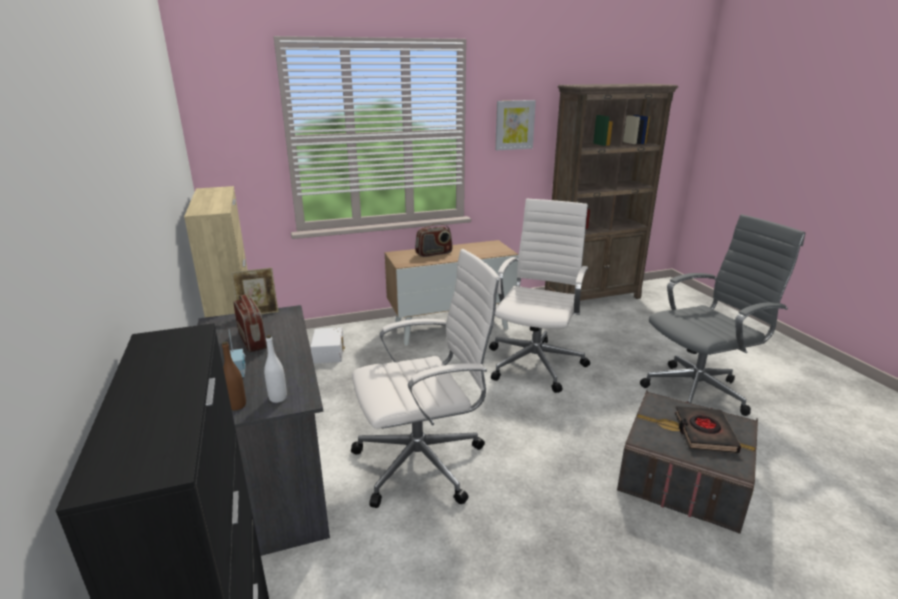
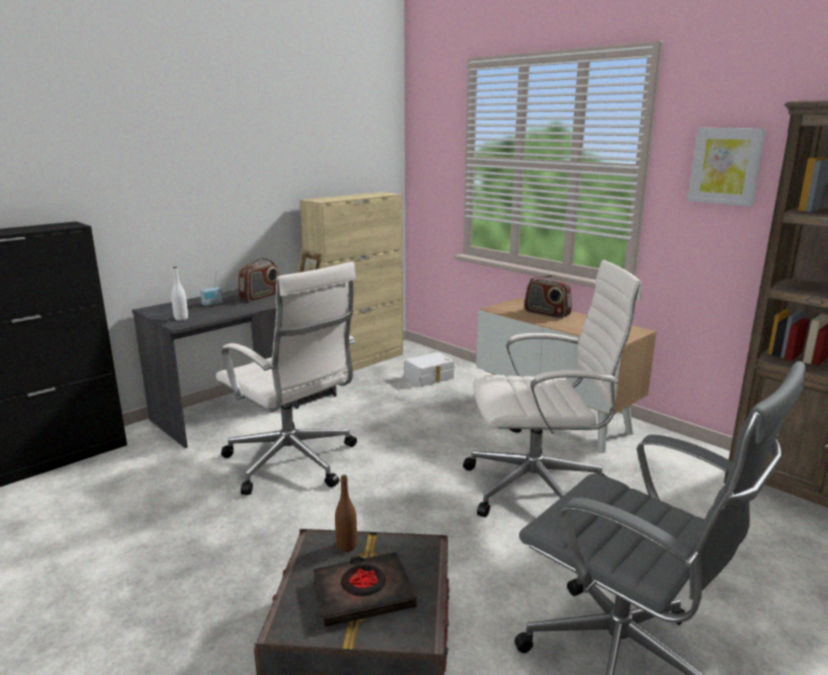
camera: 65 degrees right, 5 degrees down
brown bottle [222,341,246,410] -> brown bottle moved to [335,475,357,552]

